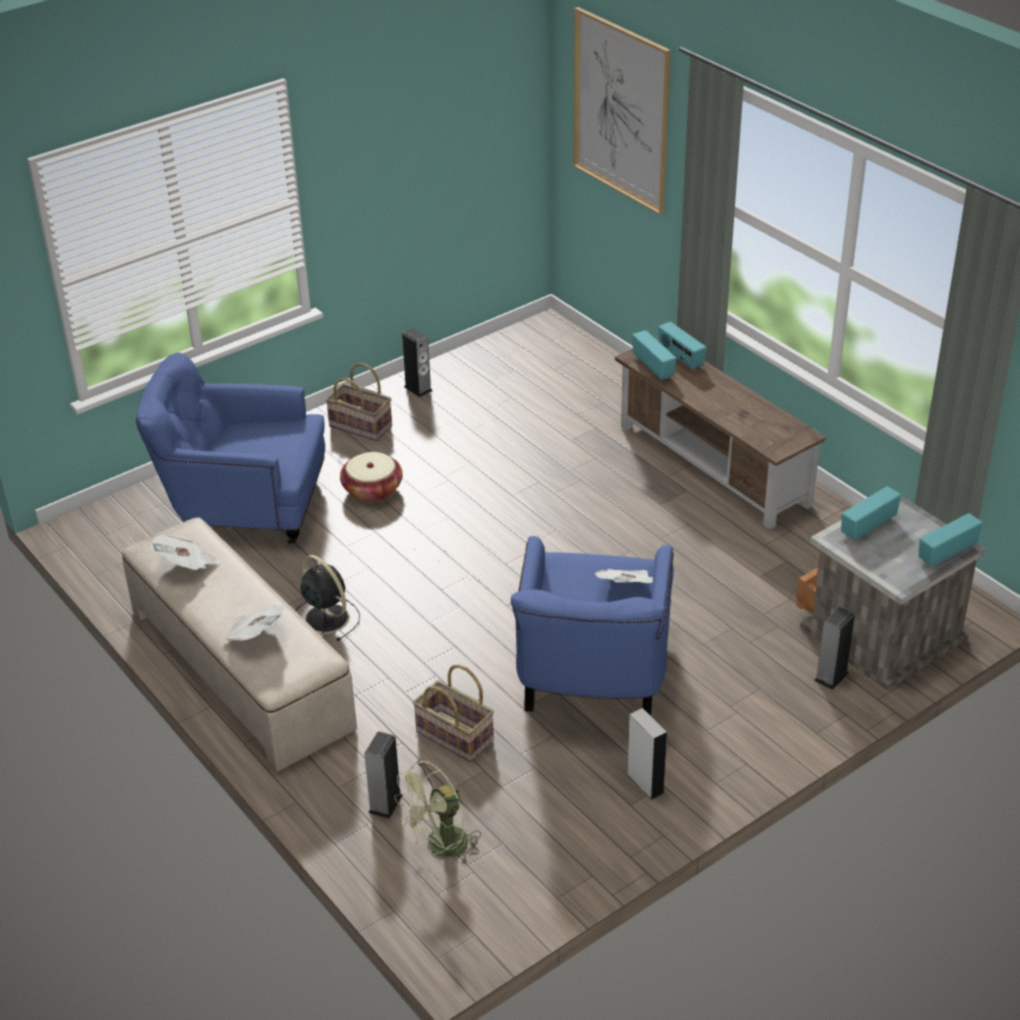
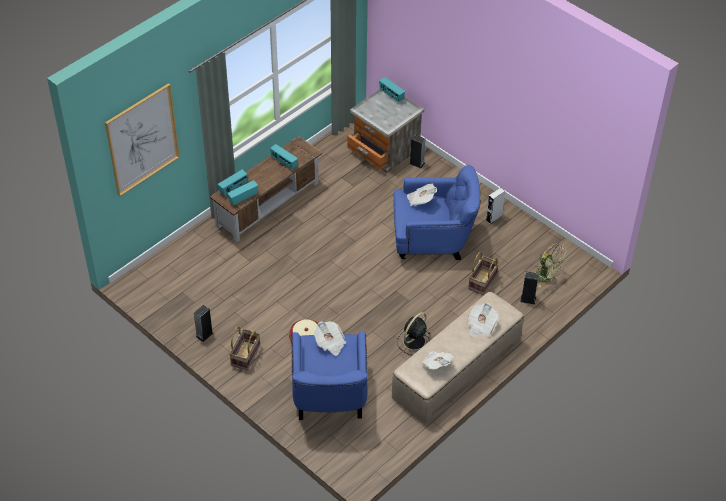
camera: 100 degrees left, 10 degrees up
radio [841,486,901,541] -> radio moved to [270,144,298,170]
none -> newspaper [314,321,346,356]

